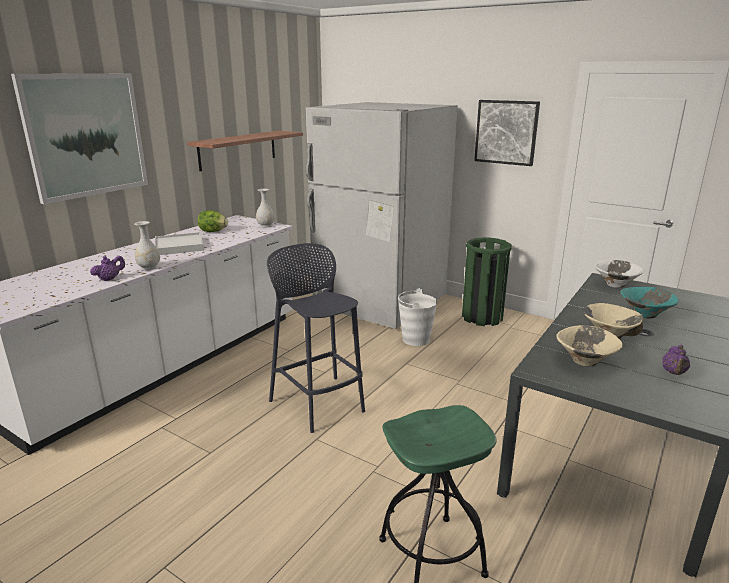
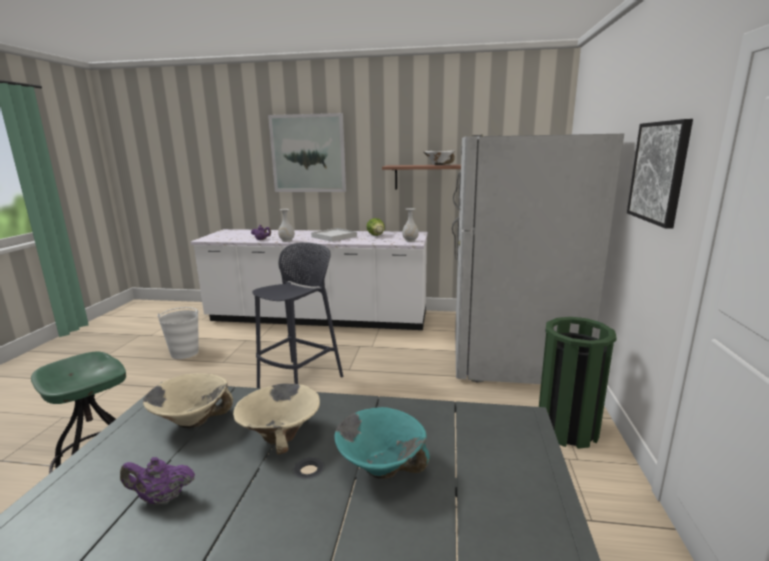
camera: 65 degrees right, 5 degrees down
white bucket [398,288,437,346] -> white bucket moved to [157,307,200,359]
white bowl [595,260,644,288] -> white bowl moved to [423,150,455,165]

